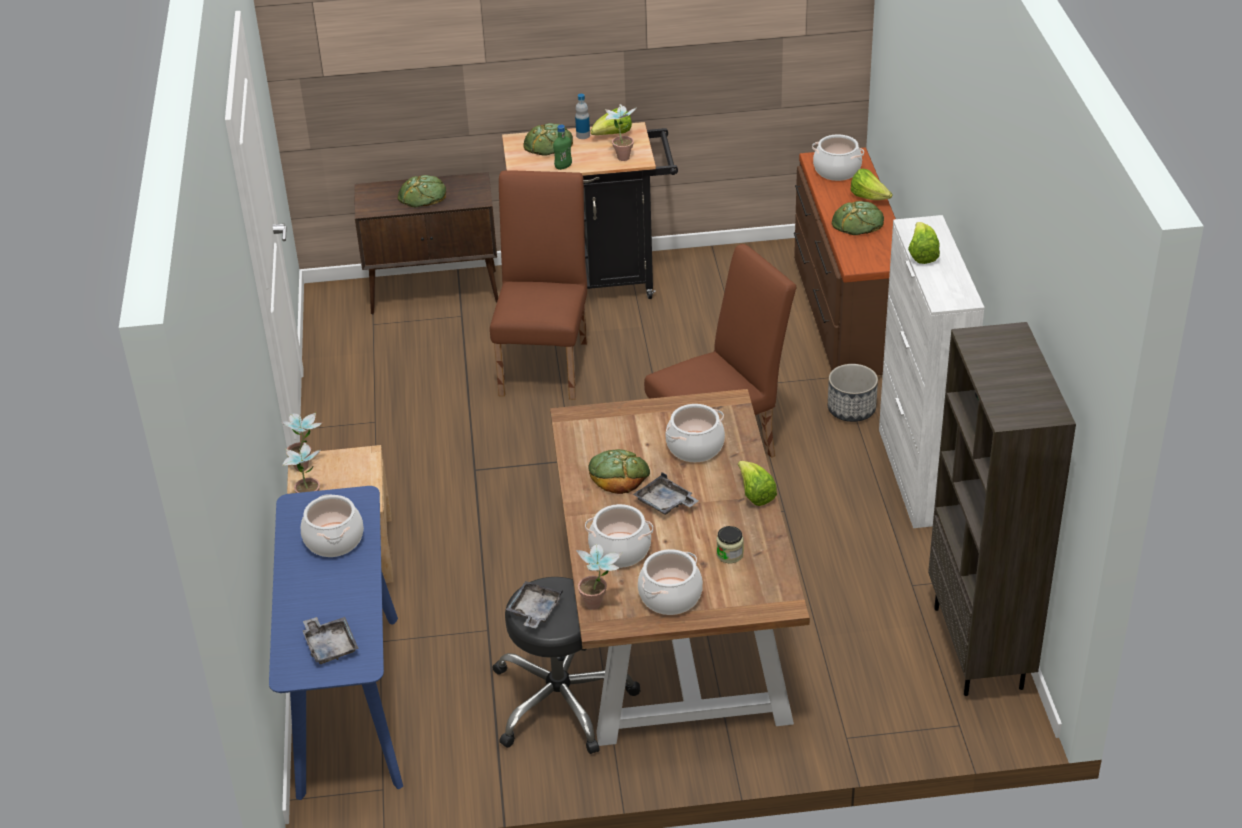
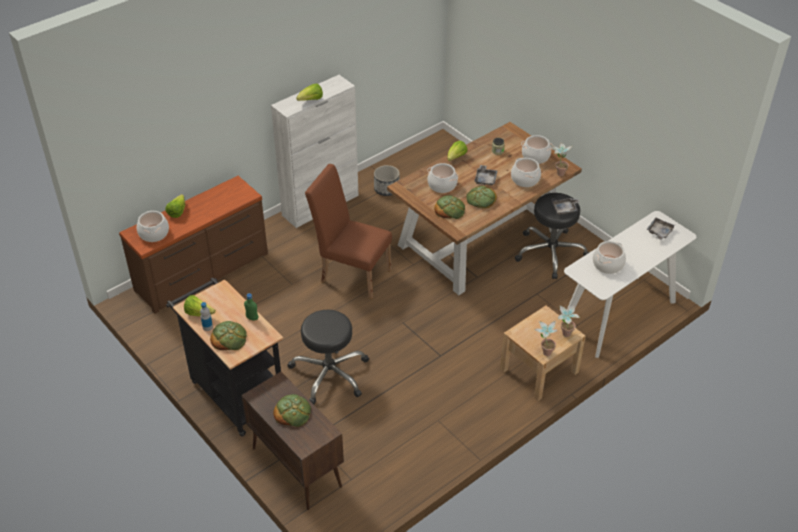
camera: 125 degrees left, 5 degrees up
blue console table [269,486,403,800] -> white console table [564,211,696,358]
brown chair [490,170,587,399] -> black stool [287,310,369,404]
potted plant [604,104,637,161] -> none
planter [828,364,878,422] -> planter moved to [374,165,400,196]
bread [832,201,884,235] -> bread moved to [434,195,465,219]
brown bookcase [928,322,1076,696] -> none

